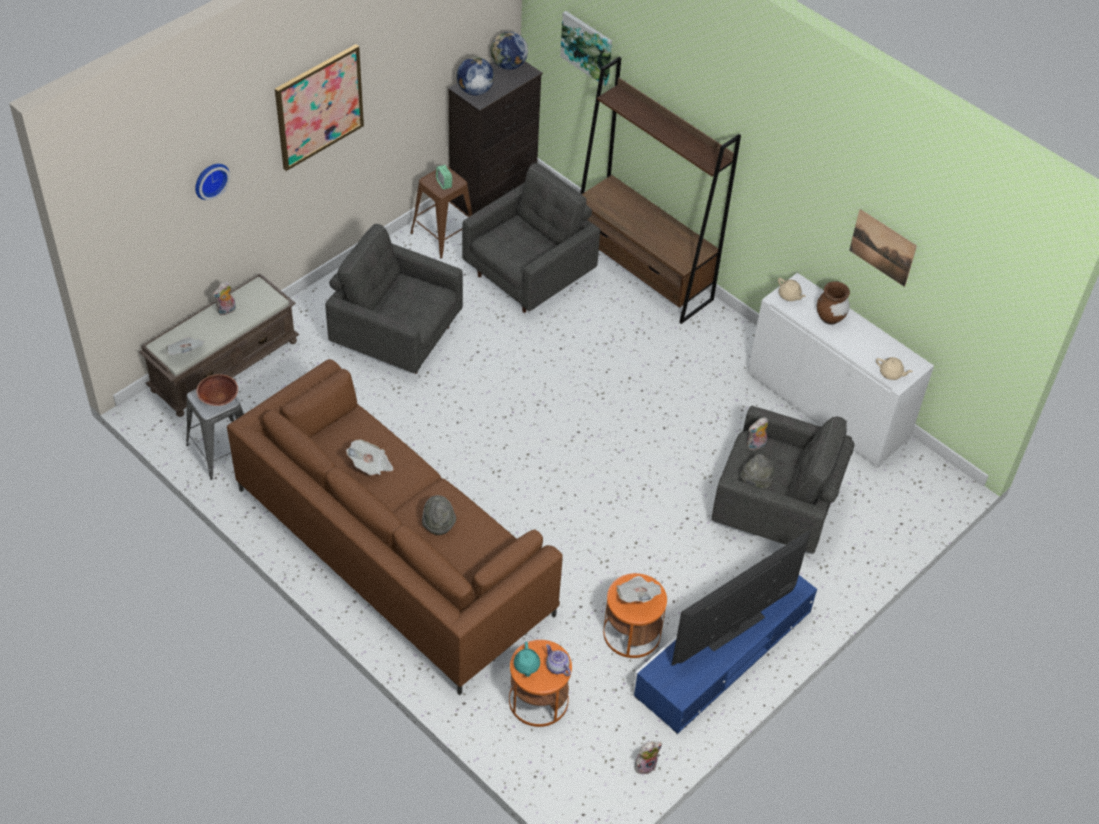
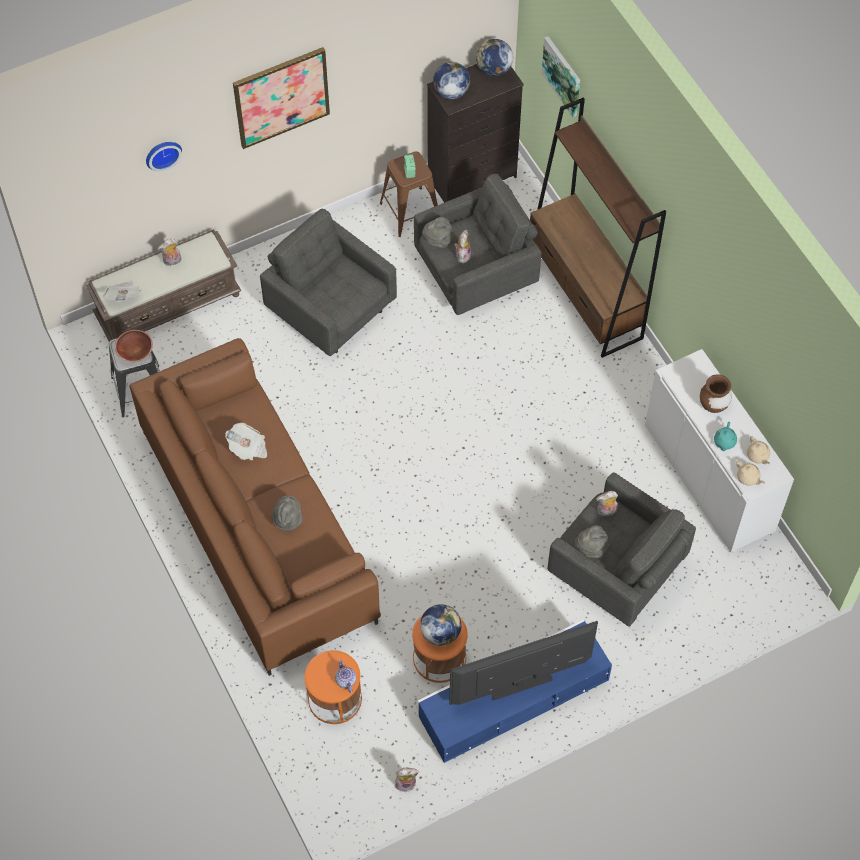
camera: 20 degrees right, 10 degrees up
turquoise teapot [514,642,540,677] -> turquoise teapot moved to [714,422,737,451]
newspaper [616,576,661,603] -> globe [420,604,462,646]
beige teapot [778,278,806,301] -> beige teapot moved to [747,436,770,465]
picture [849,209,917,287] -> none
none -> grey hat [422,217,453,248]
none -> plush toy [455,230,471,264]

